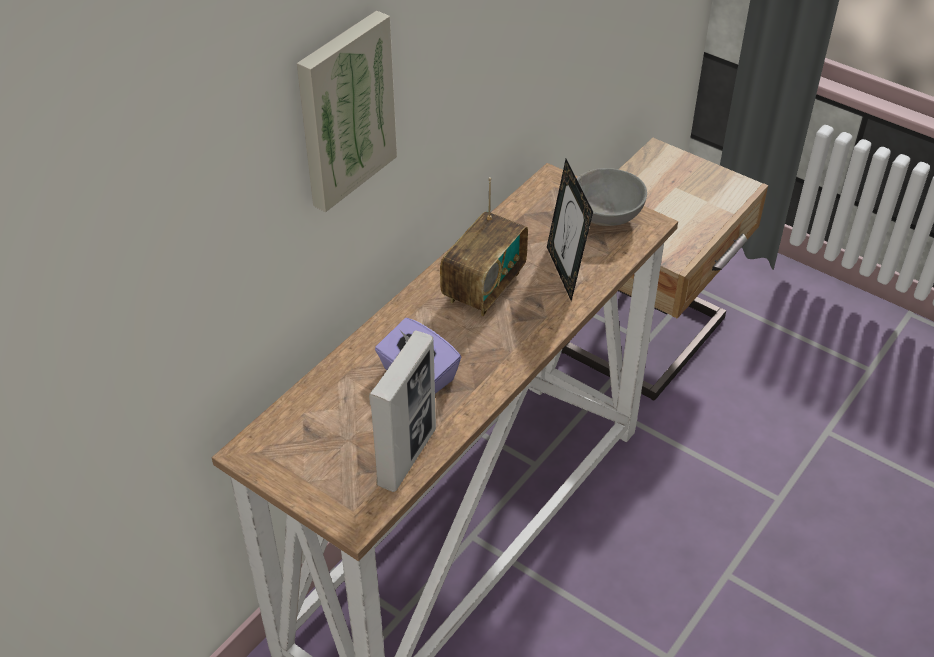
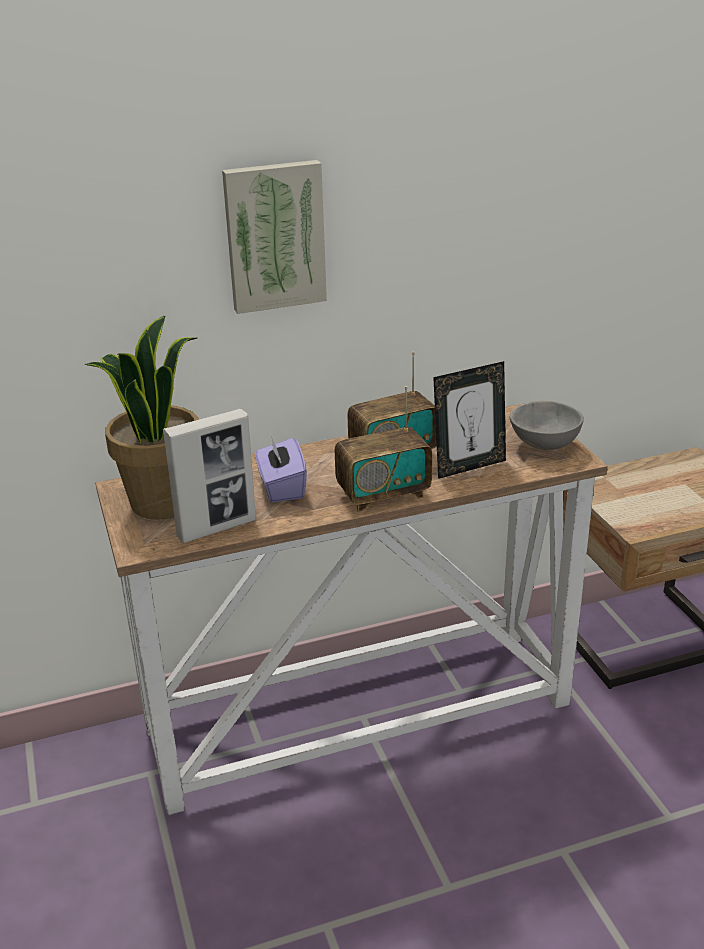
camera: 35 degrees right, 15 degrees down
picture frame [547,159,593,301] -> picture frame turned 135 degrees counterclockwise [433,361,506,479]
none -> potted plant [84,315,199,520]
none -> radio [335,386,432,512]

